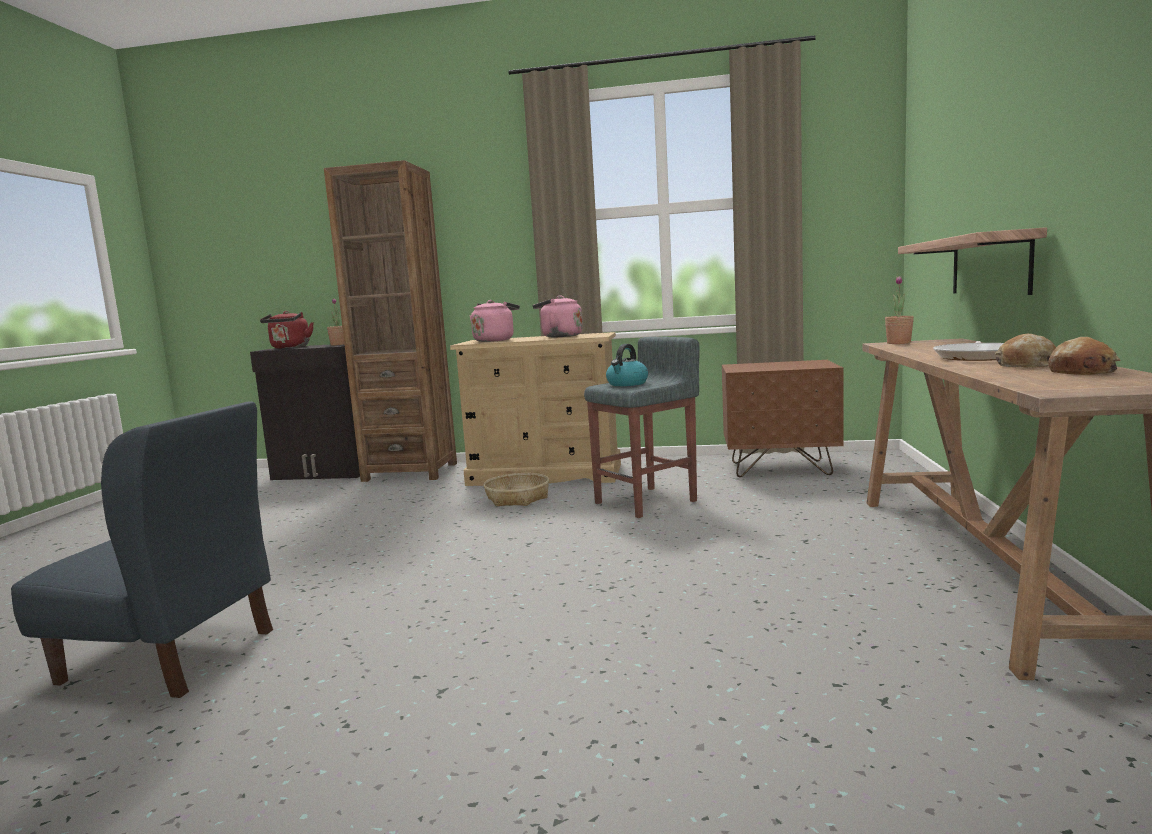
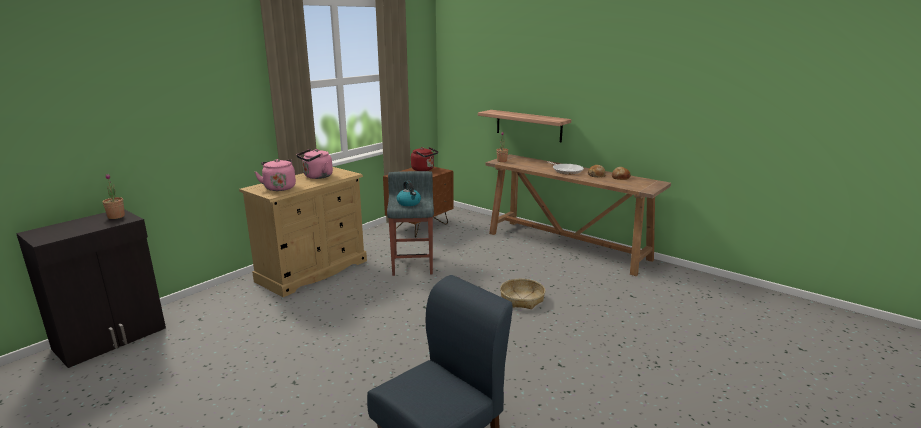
camera: 60 degrees left, 10 degrees up
red kettle [260,311,314,349] -> red kettle moved to [411,147,438,171]
brown bookcase [324,160,457,482] -> none
basket [484,473,549,506] -> basket moved to [500,279,545,309]

